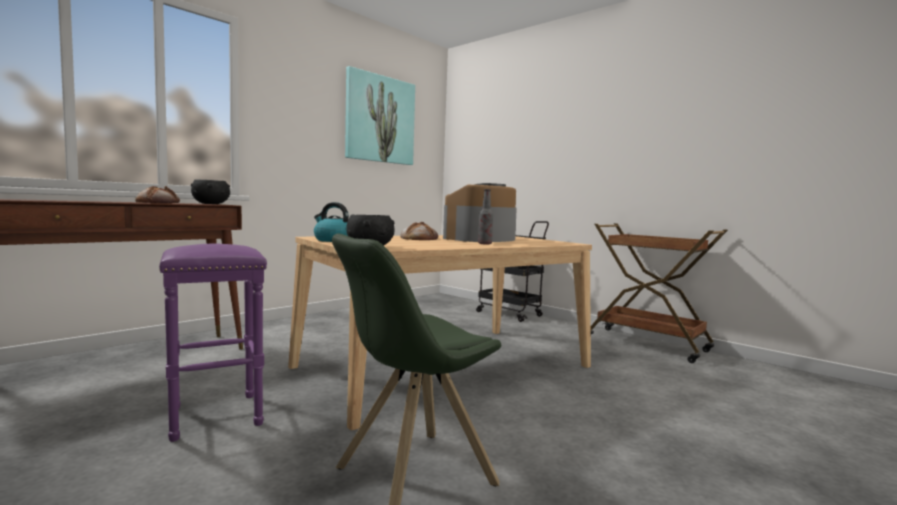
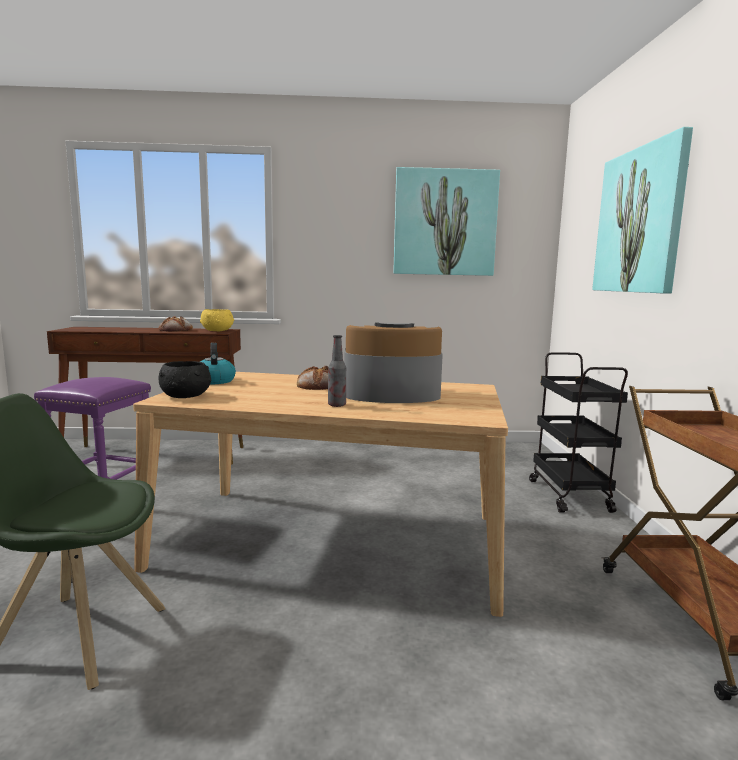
camera: 45 degrees right, 5 degrees up
black bowl [191,179,230,204] -> yellow bowl [200,309,234,331]
none -> picture [592,127,693,294]

